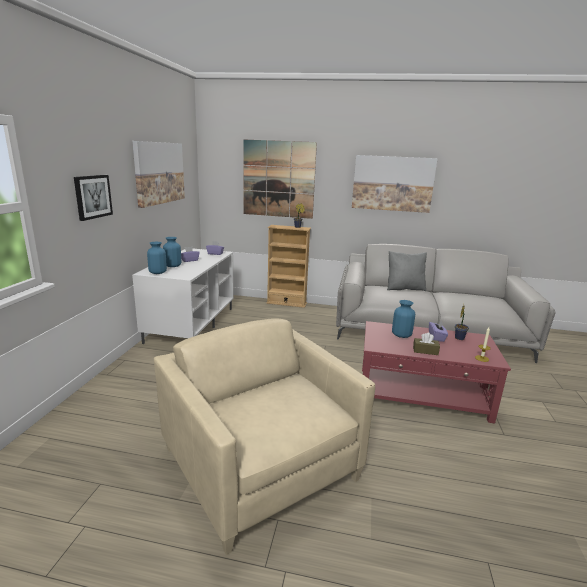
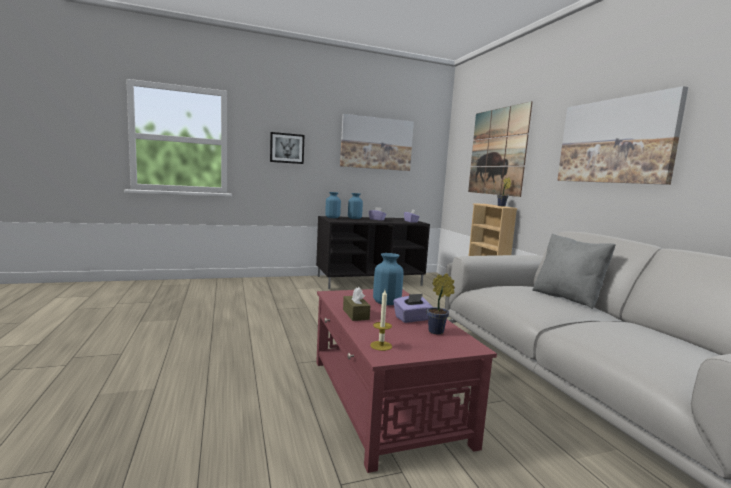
camera: 60 degrees right, 10 degrees down
white tv stand [132,248,234,344] -> black tv stand [316,216,430,289]
beige armchair [154,318,375,555] -> none

